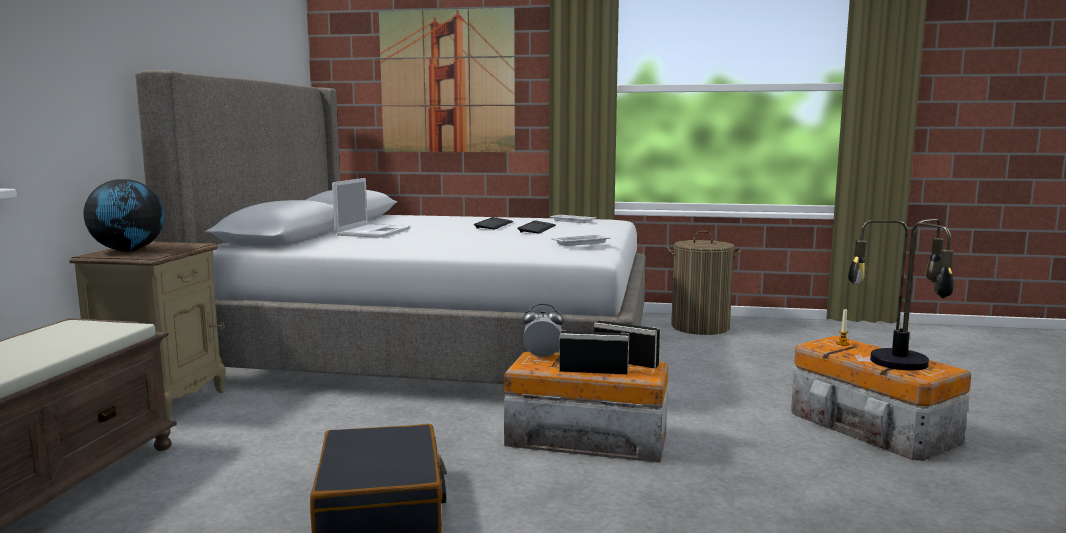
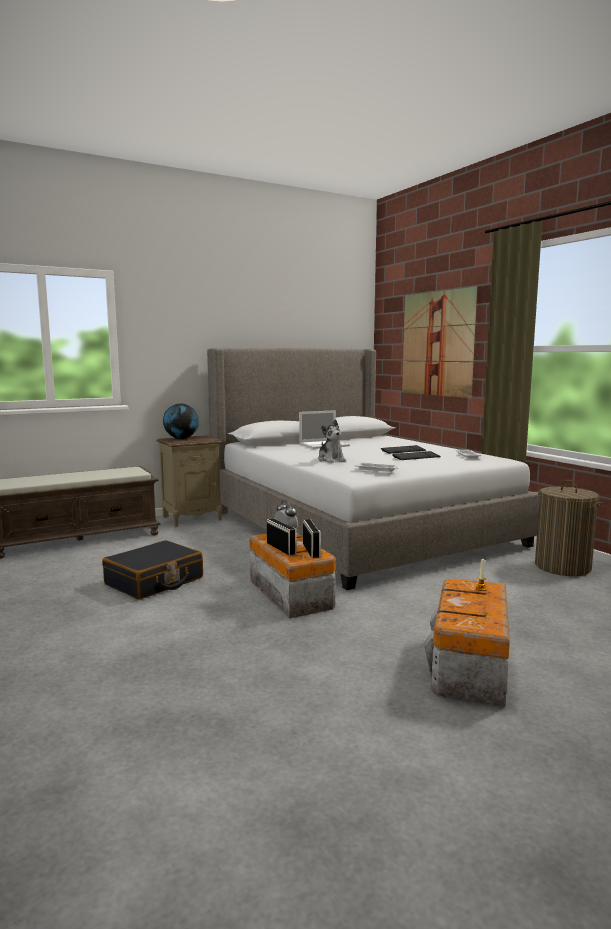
camera: 50 degrees right, 0 degrees up
table lamp [848,219,953,371] -> none
none -> plush toy [318,419,346,463]

